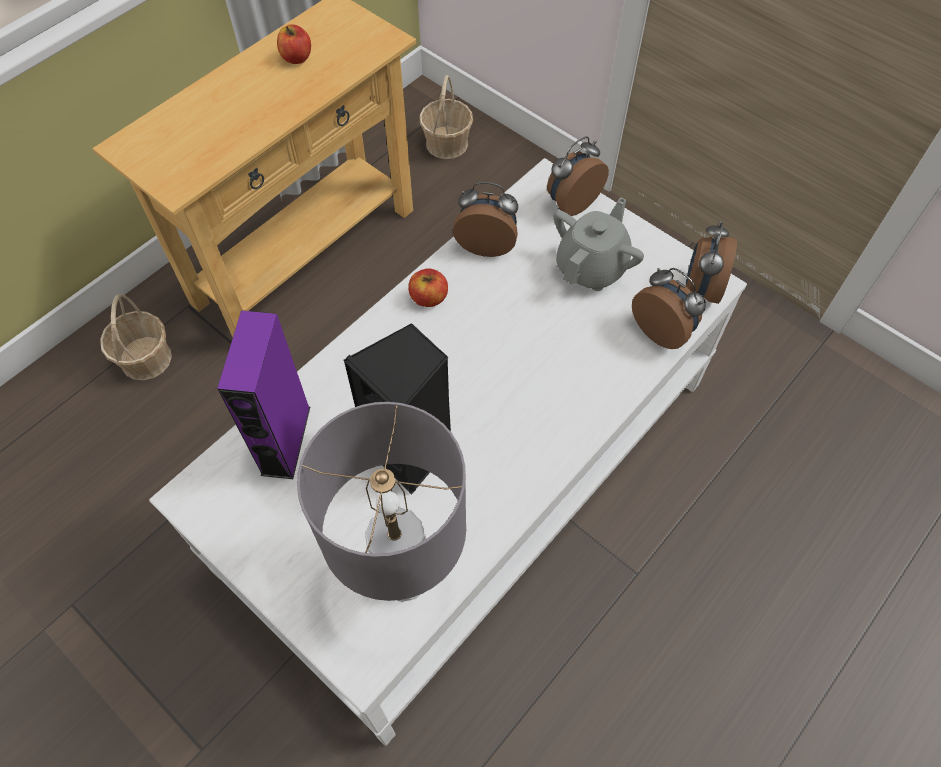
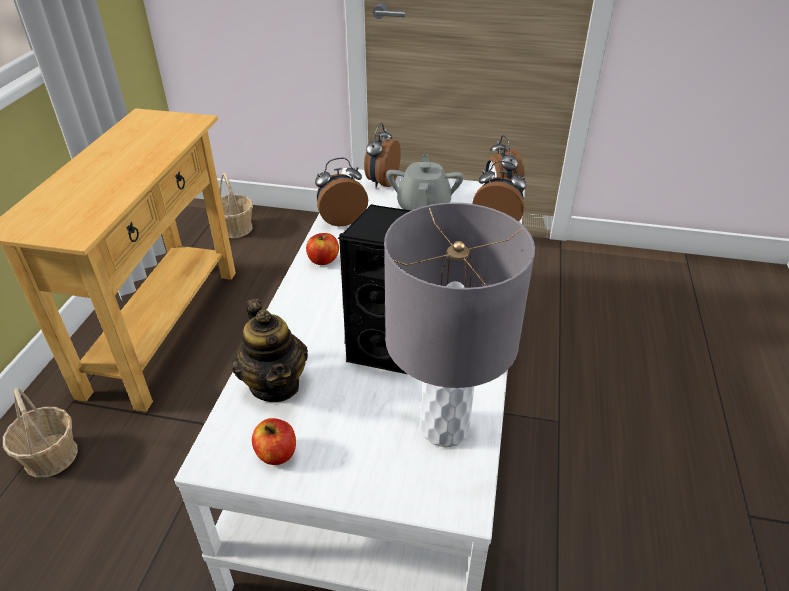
camera: 30 degrees left, 20 degrees down
purple speaker [217,310,310,479] -> teapot [232,299,308,402]
apple [277,24,311,64] -> apple moved to [252,418,296,465]

